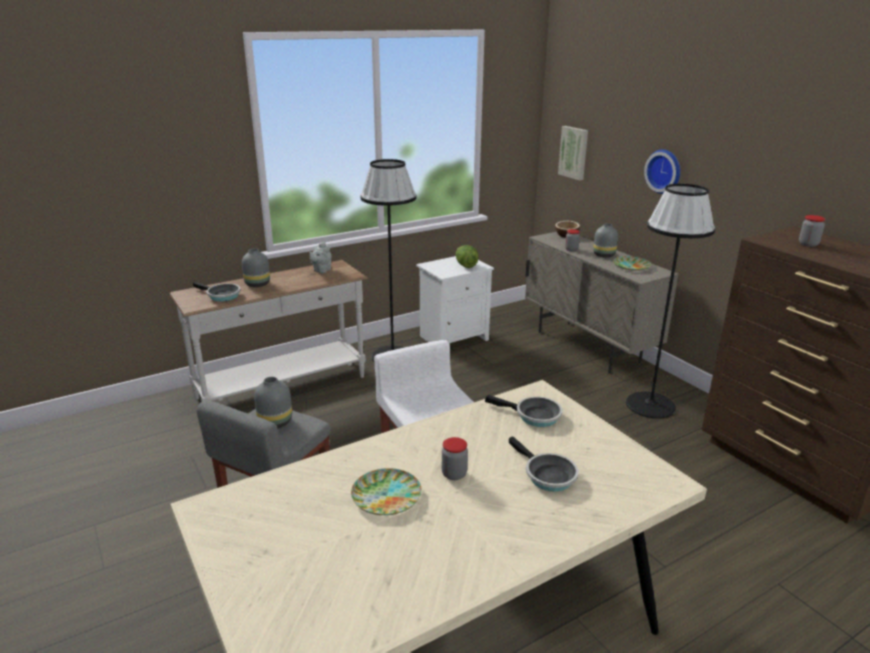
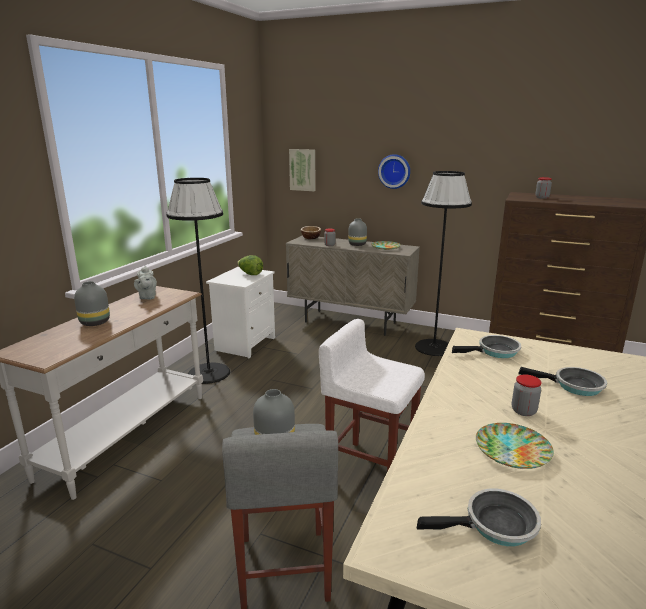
camera: 35 degrees left, 5 degrees down
frying pan [193,282,240,302] -> frying pan moved to [417,489,541,546]

